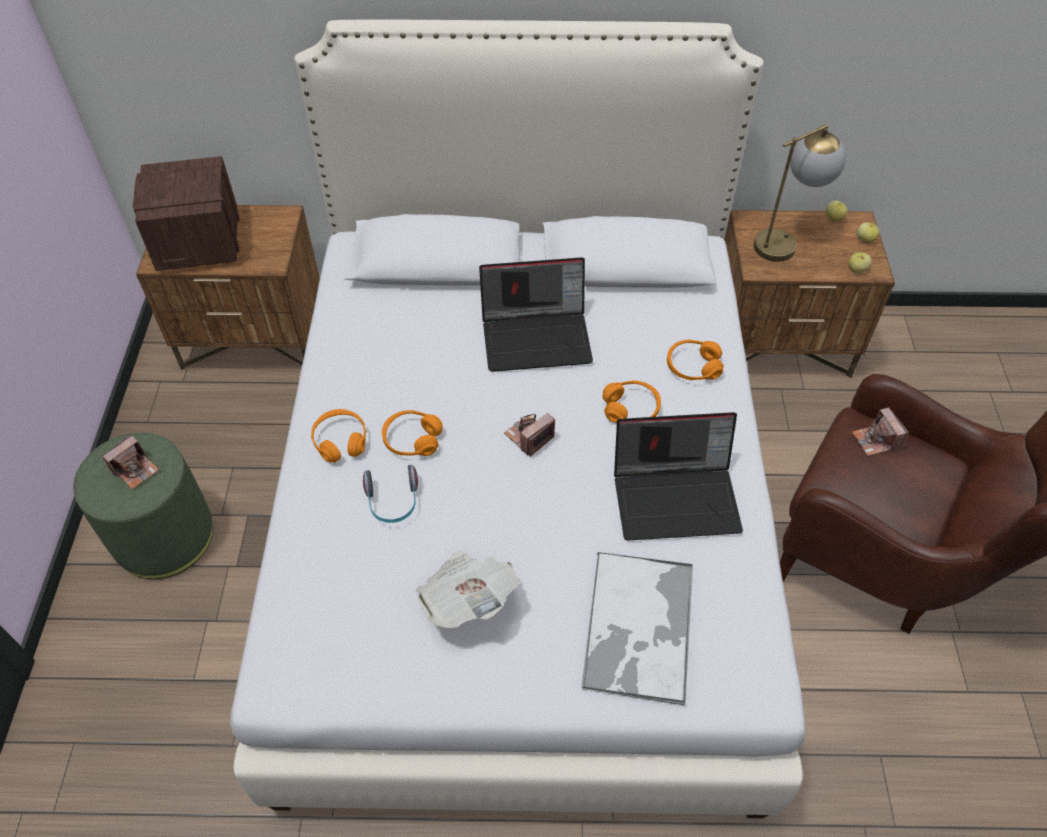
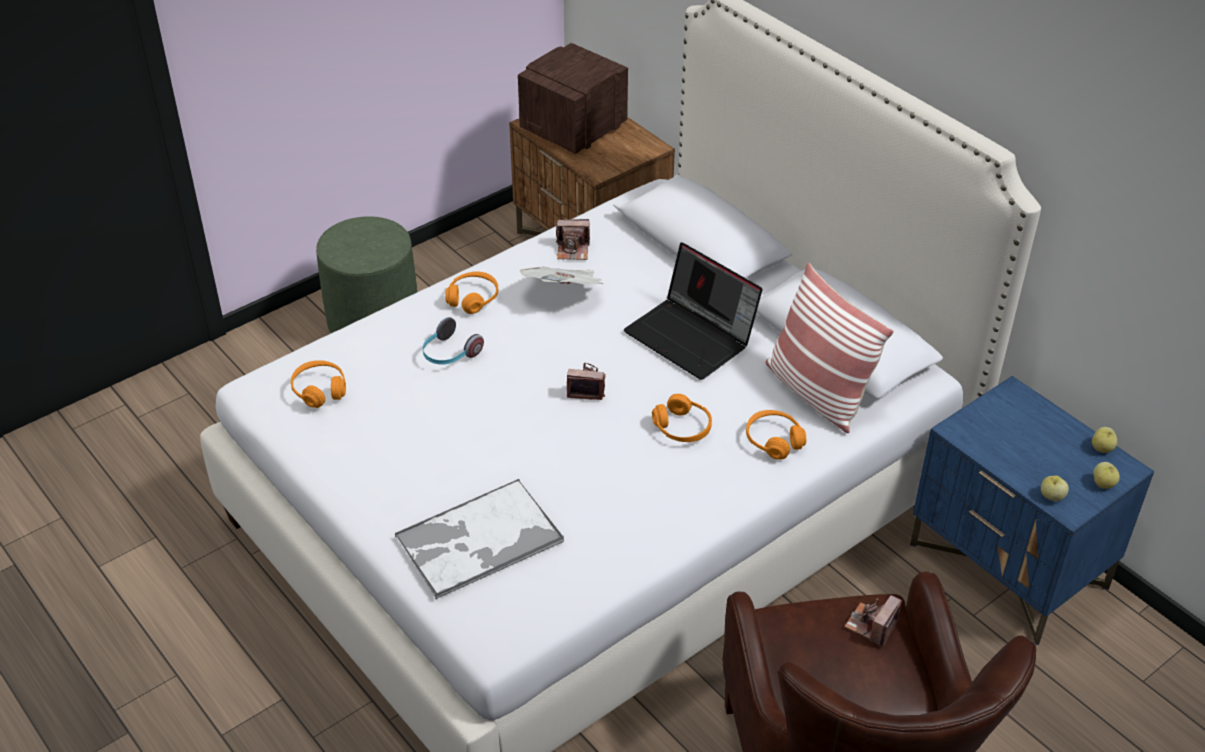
camera: 50 degrees right, 10 degrees down
camera [102,435,159,490] -> camera moved to [556,219,590,260]
orange headphones [382,410,443,456] -> orange headphones moved to [291,360,346,408]
newspaper [416,551,519,628] -> newspaper moved to [520,266,603,285]
laptop [614,412,743,541] -> none
brown nightstand [724,210,895,378] -> blue nightstand [910,376,1154,645]
table lamp [754,124,846,262] -> none
none -> pillow [765,263,893,433]

